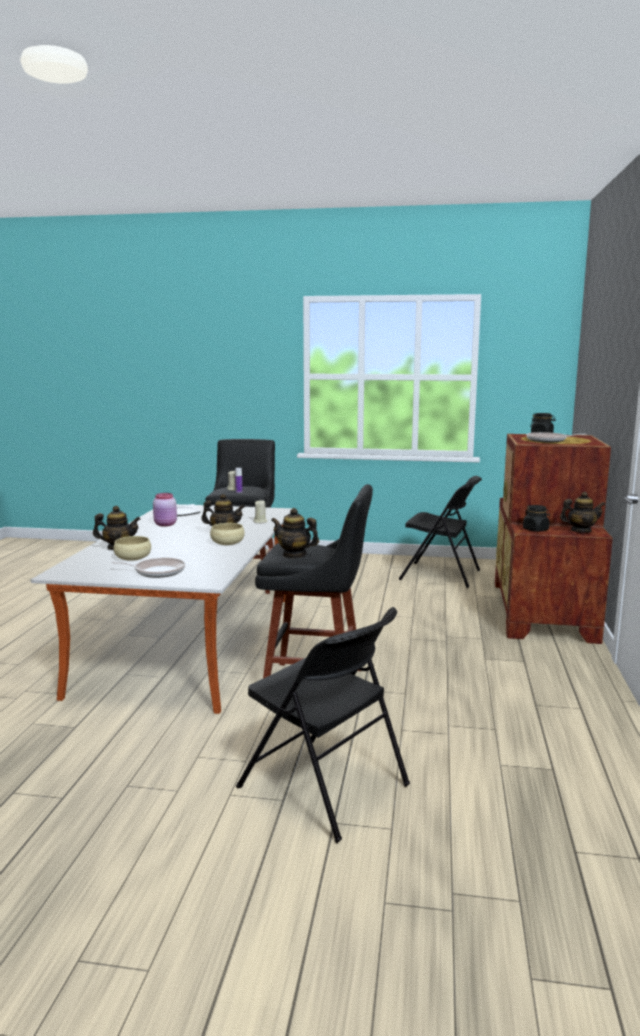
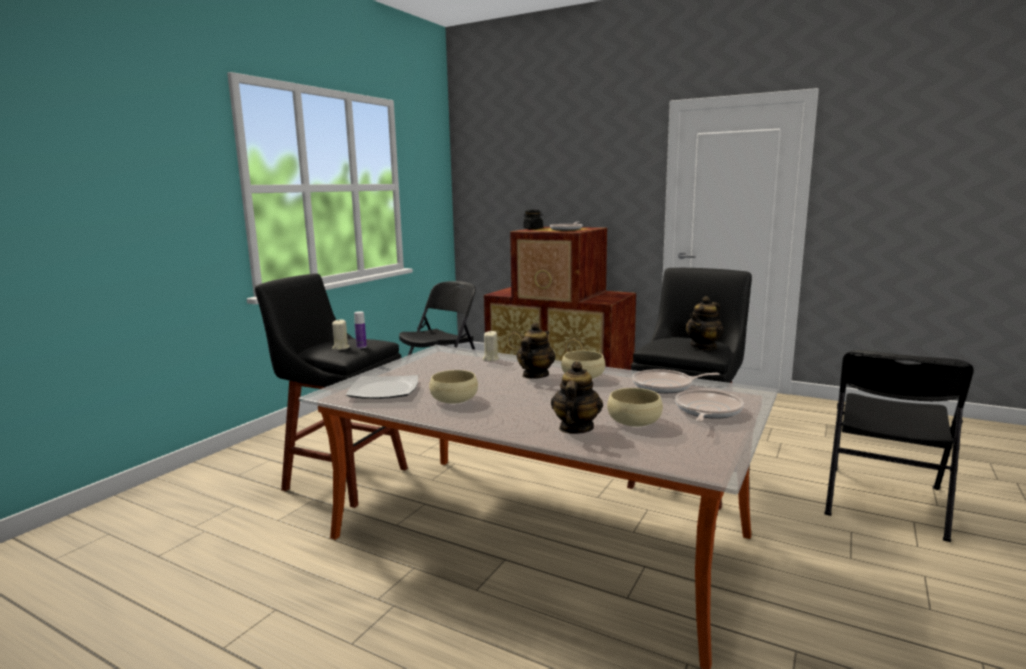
camera: 70 degrees left, 0 degrees up
pink jar [153,493,177,527] -> beige bowl [429,370,478,404]
black chair [236,607,410,843] -> black chair turned 150 degrees clockwise [824,350,974,542]
black jar [523,505,550,532] -> none
teapot [560,492,605,533] -> none
none -> frying pan [632,369,720,393]

